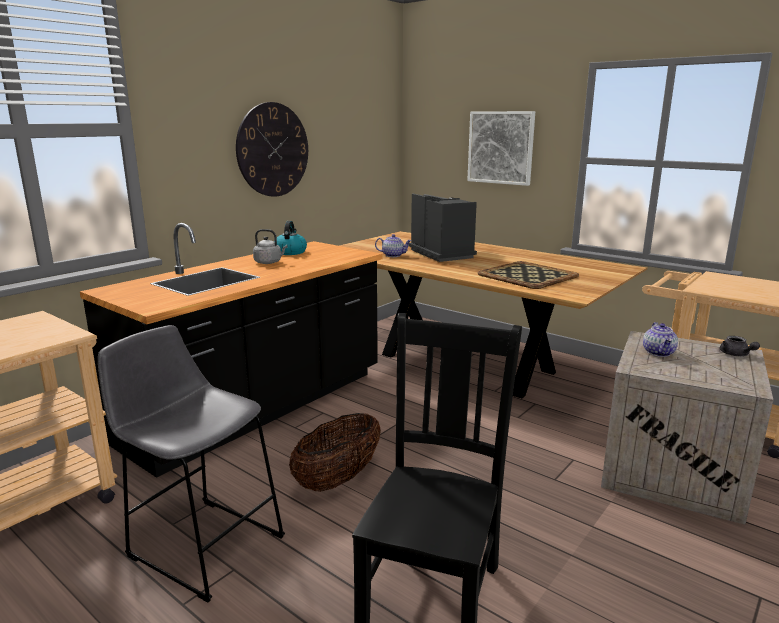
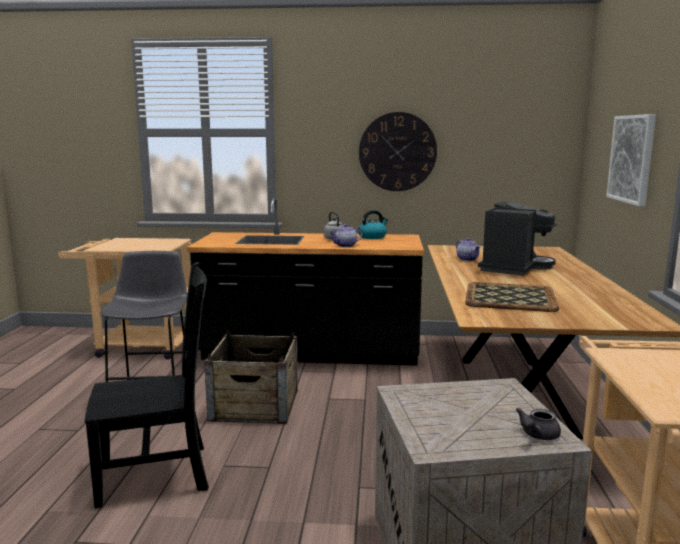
camera: 55 degrees right, 5 degrees down
basket [289,413,381,492] -> crate [204,331,298,424]
teapot [643,322,678,357] -> teapot moved to [329,224,363,247]

